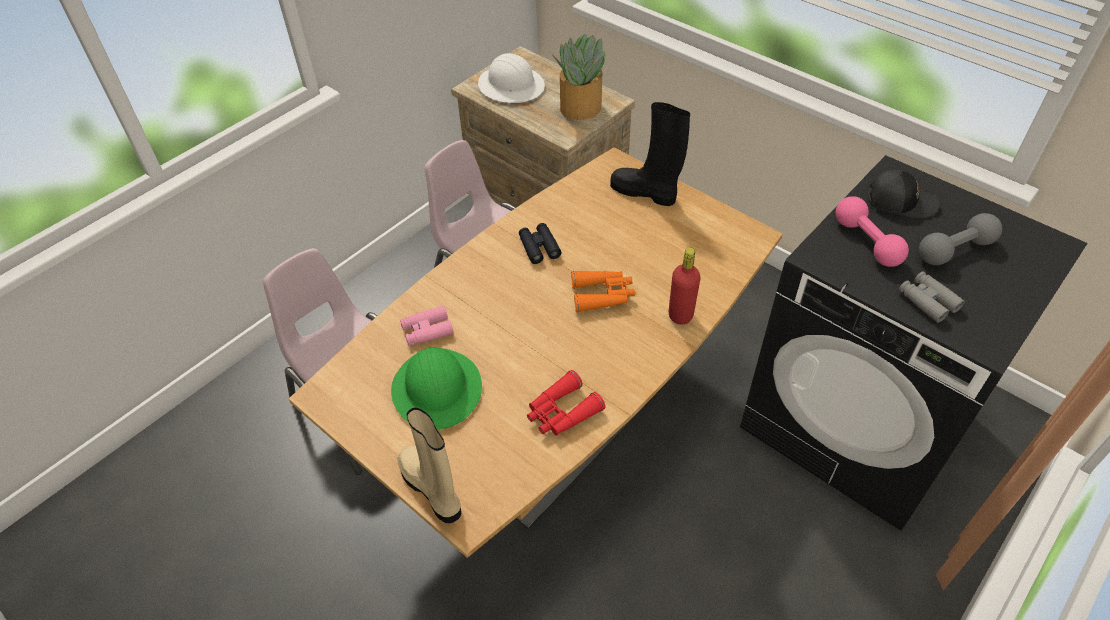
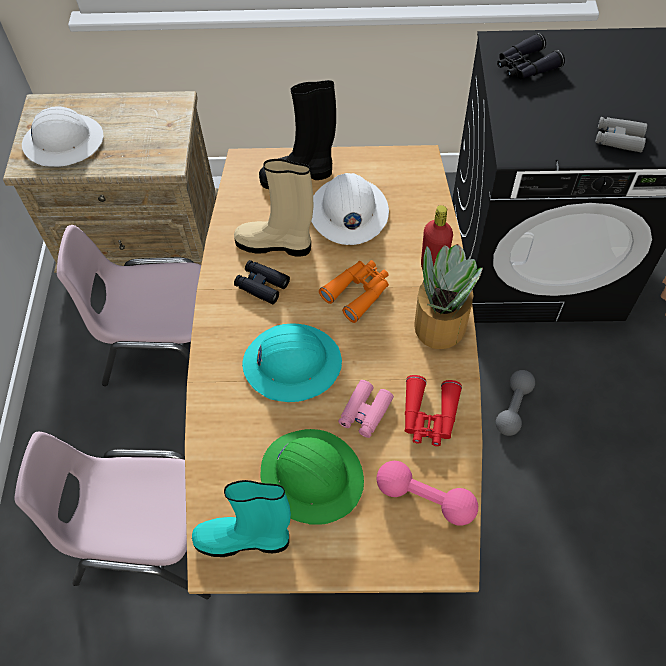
camera: 40 degrees left, 10 degrees up
beige boot [397,408,461,523] -> beige boot moved to [234,159,313,256]
pink binoculars [400,305,454,345] -> pink binoculars moved to [338,380,394,438]
potted plant [552,34,605,120] -> potted plant moved to [414,244,483,349]
pink dumbbell [836,196,909,267] -> pink dumbbell moved to [376,461,478,526]
black cap [868,170,940,219] -> black binoculars [497,33,565,79]
grey dumbbell [919,213,1002,265] -> grey dumbbell moved to [496,370,535,436]
none -> turquoise boot [192,480,291,557]
none -> turquoise hard hat [242,324,342,402]
none -> white hard hat [311,173,389,245]

